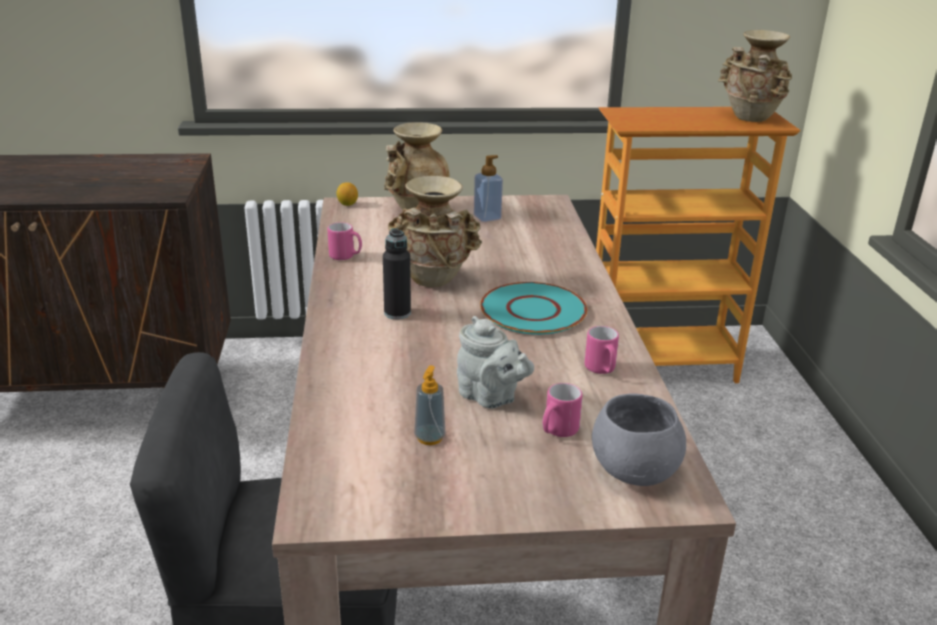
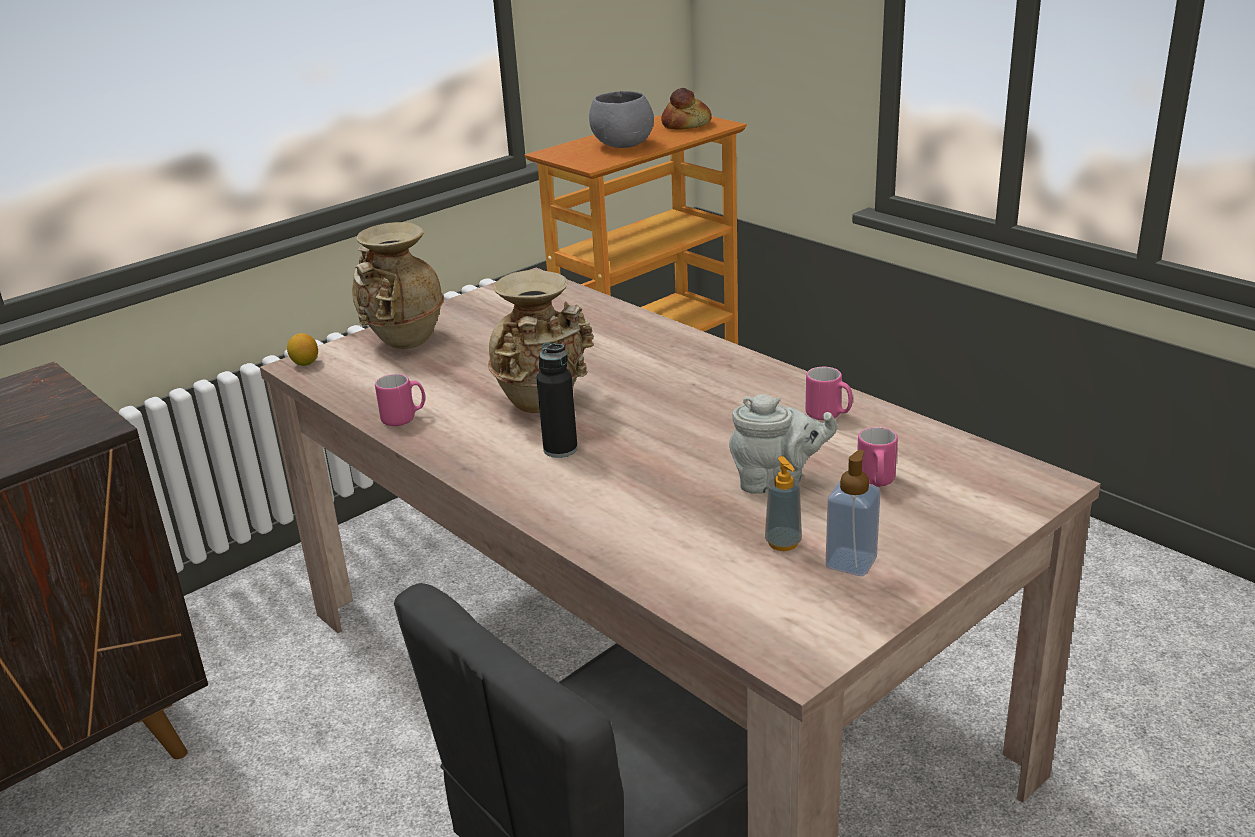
camera: 35 degrees left, 0 degrees up
soap dispenser [474,155,503,222] -> soap dispenser moved to [826,450,881,576]
turquoise plate [480,282,587,335] -> none
grey bowl [592,394,686,486] -> grey bowl moved to [589,91,654,148]
beige vase [718,30,792,122] -> bread [661,88,712,130]

